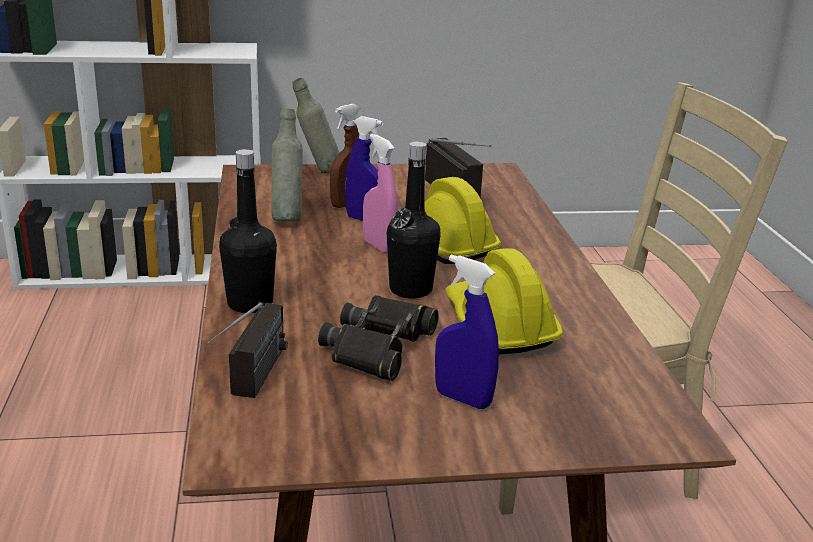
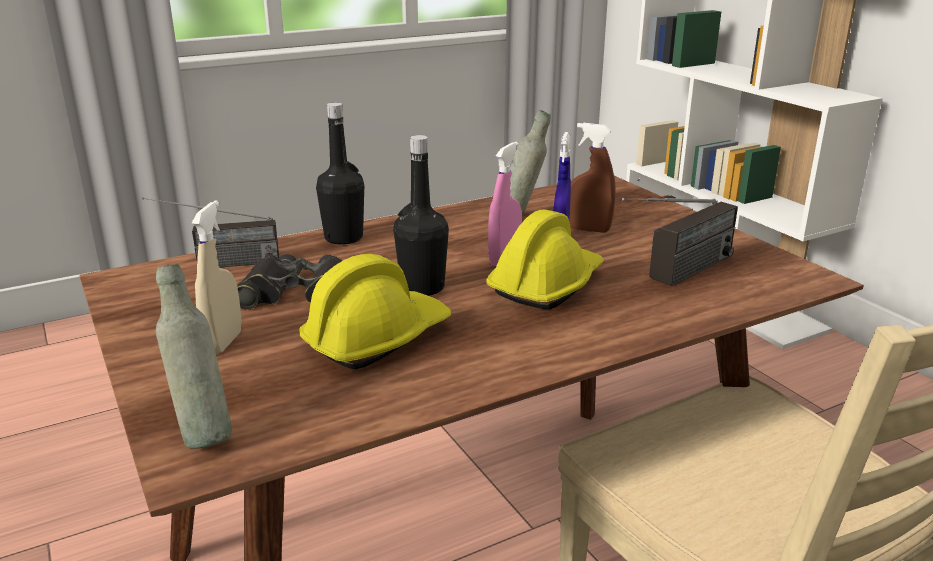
camera: 70 degrees right, 0 degrees up
grey bottle [293,78,340,173] -> grey bottle moved to [156,264,232,449]
blue spray bottle [435,254,499,409] -> beige spray bottle [192,200,241,355]

